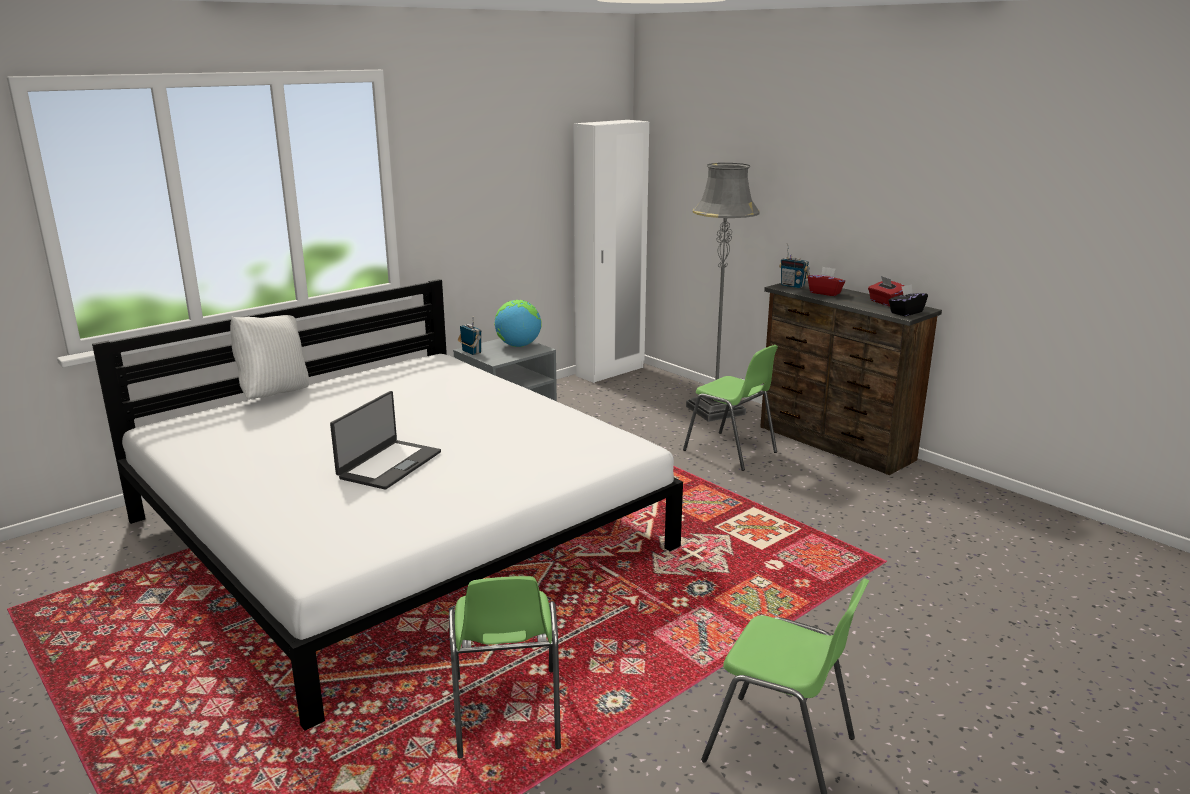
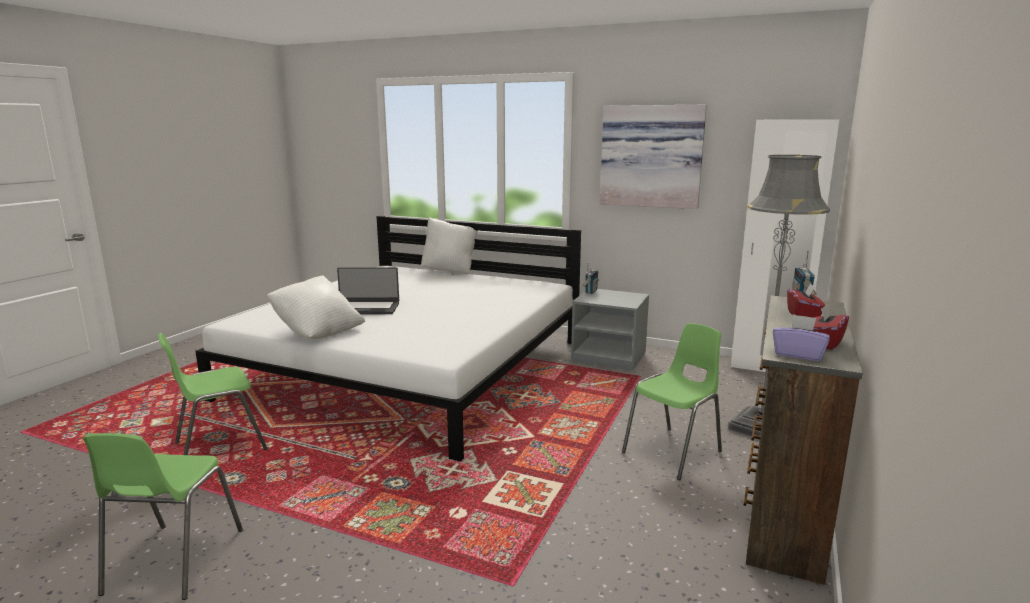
camera: 65 degrees right, 5 degrees down
globe [495,300,542,347] -> none
green chair [683,345,778,471] -> green chair turned 150 degrees counterclockwise [622,323,722,480]
black tissue box [888,284,928,316] -> purple tissue box [773,314,830,361]
none -> white pillow [267,276,365,339]
none -> picture [600,105,707,209]

